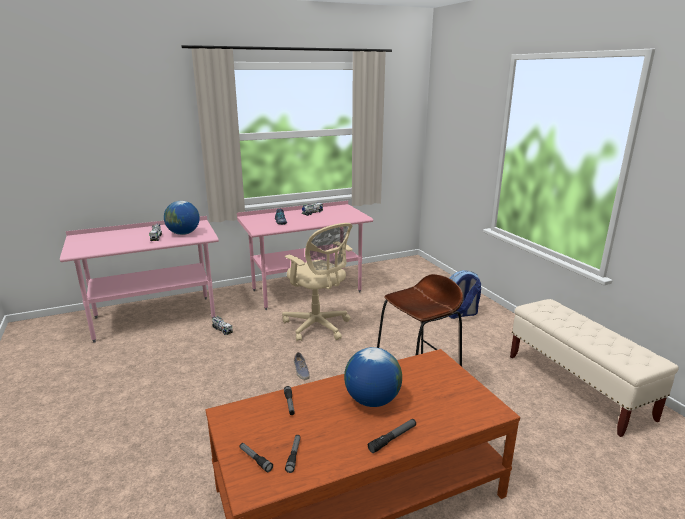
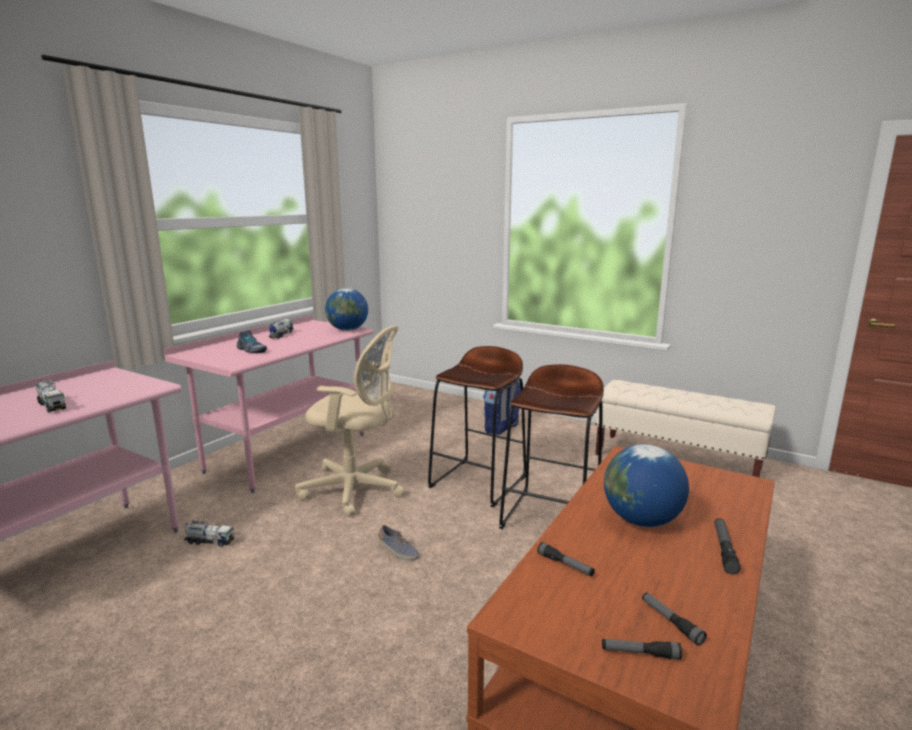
camera: 35 degrees left, 5 degrees down
globe [164,201,200,235] -> globe moved to [325,288,368,331]
none -> brown stool [428,346,526,507]

